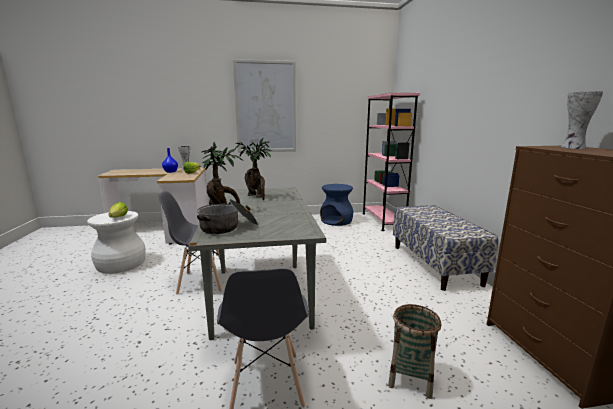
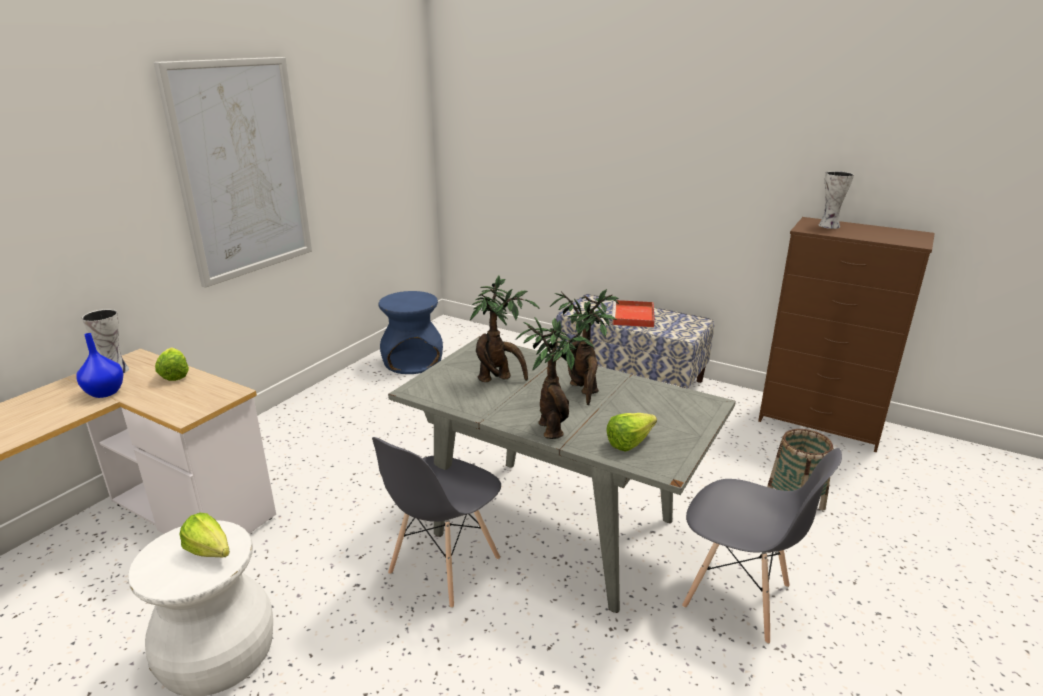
camera: 50 degrees left, 10 degrees up
cooking pot [197,199,258,234] -> lettuce [606,413,657,451]
pink bookcase [363,93,420,231] -> none
none -> potted plant [550,289,619,405]
none -> red tray [612,300,655,327]

